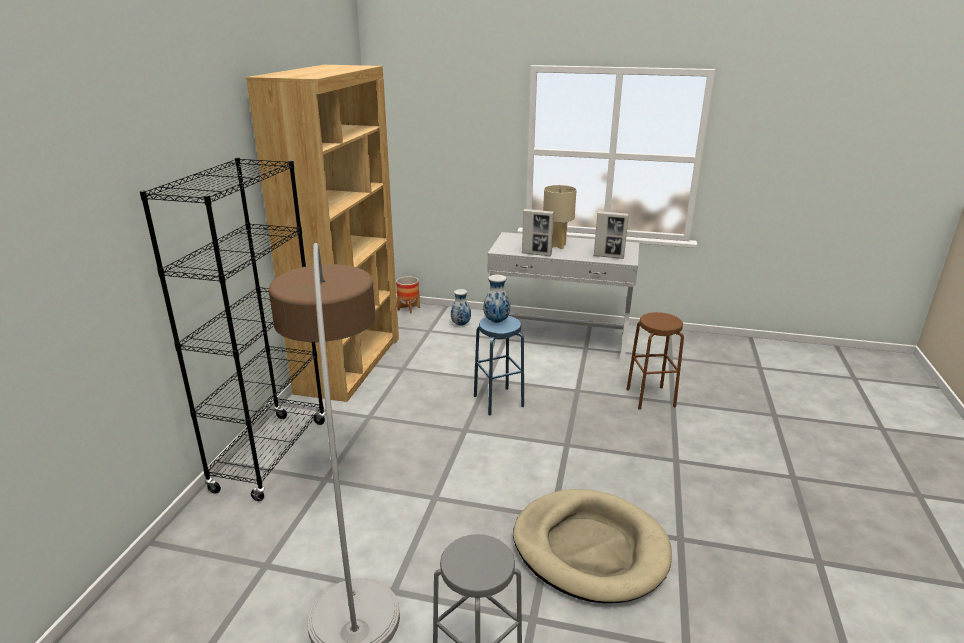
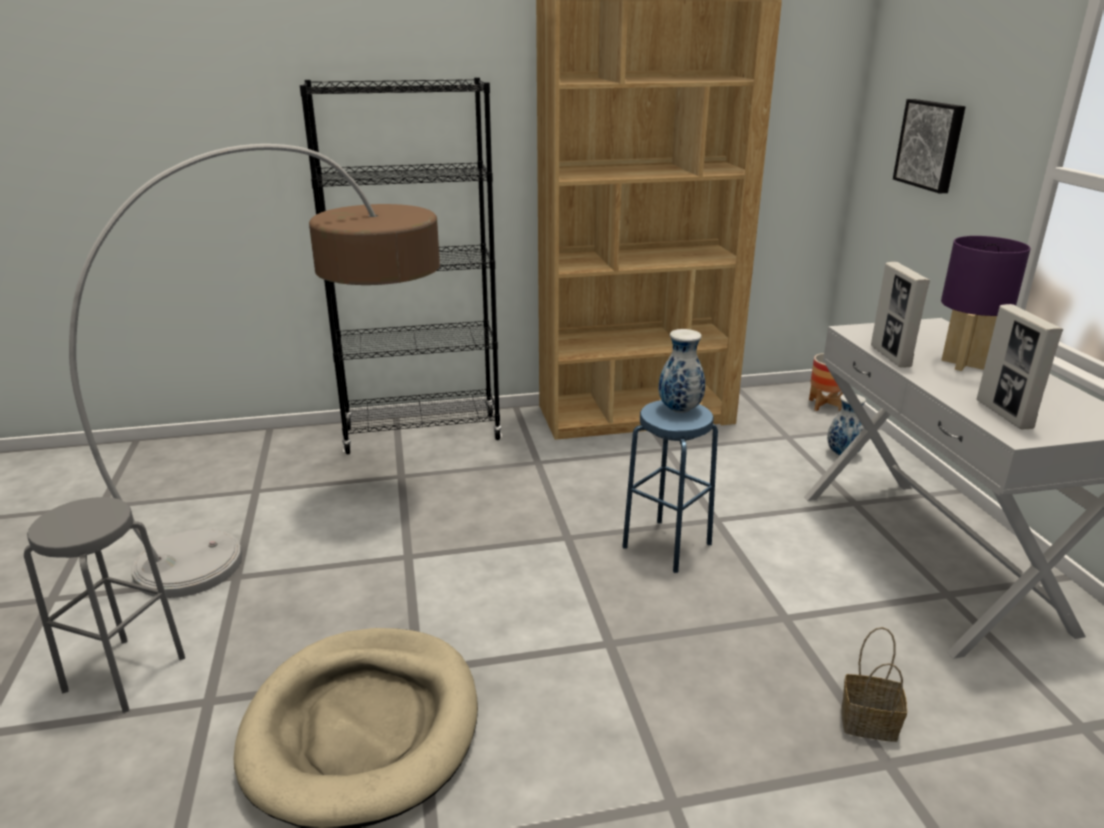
camera: 65 degrees right, 0 degrees up
beige table lamp [543,185,576,249] -> purple table lamp [941,236,1031,371]
brown stool [626,312,684,410] -> basket [841,627,907,742]
none -> picture [893,99,965,194]

